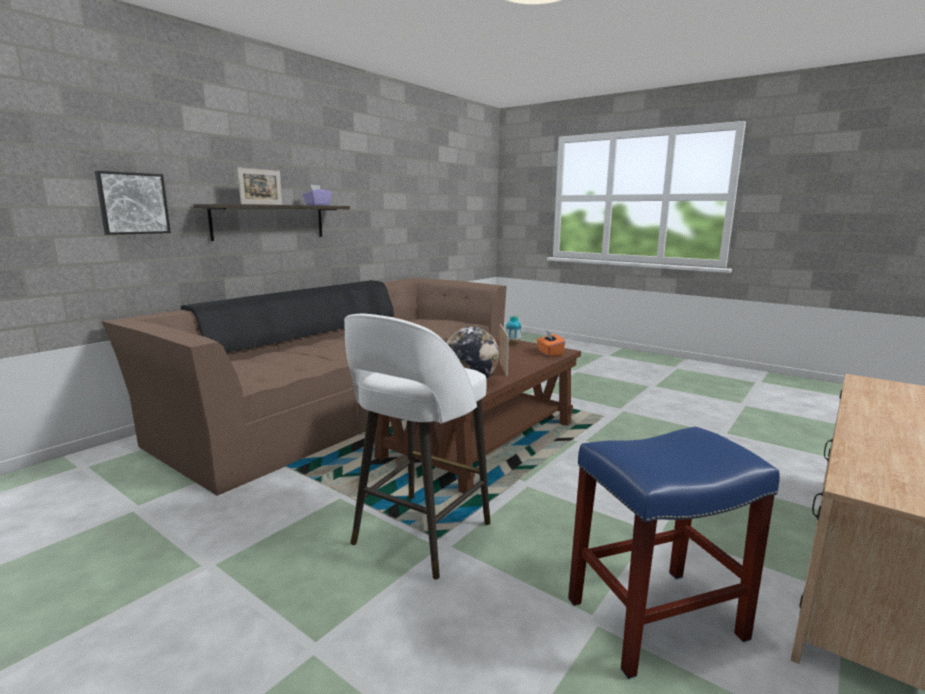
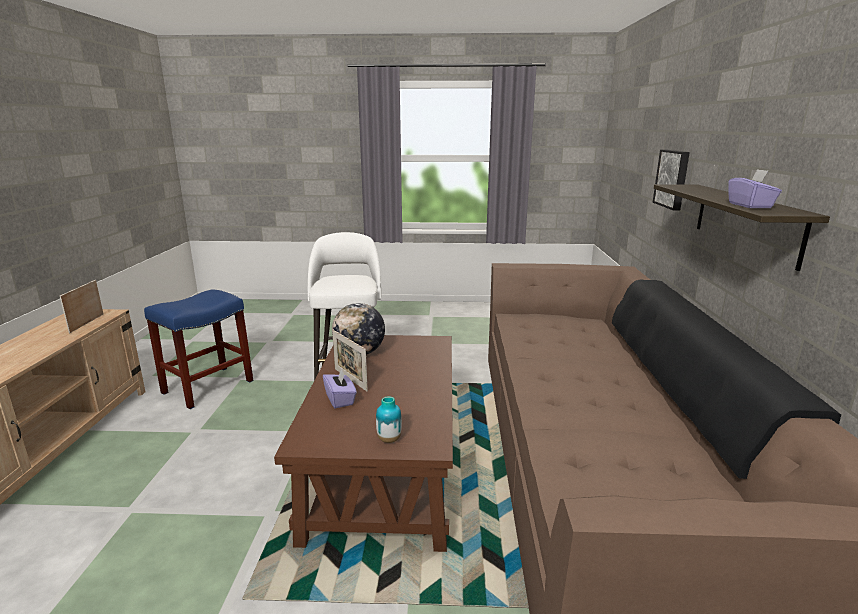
camera: 145 degrees right, 5 degrees up
picture frame [237,168,282,205] -> picture frame moved to [60,280,104,333]
orange tissue box [537,330,566,356] -> none
none -> purple tissue box [323,369,357,409]

